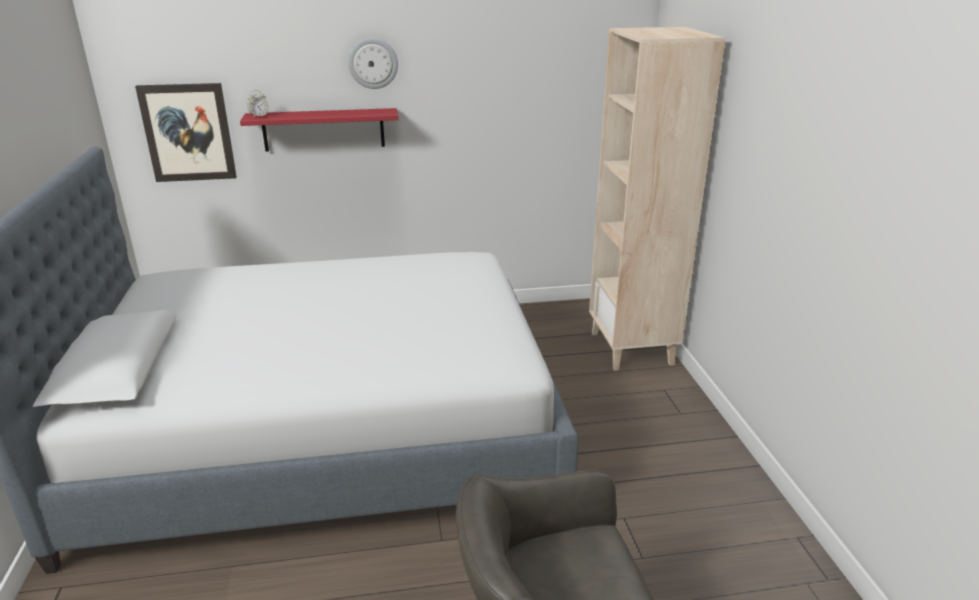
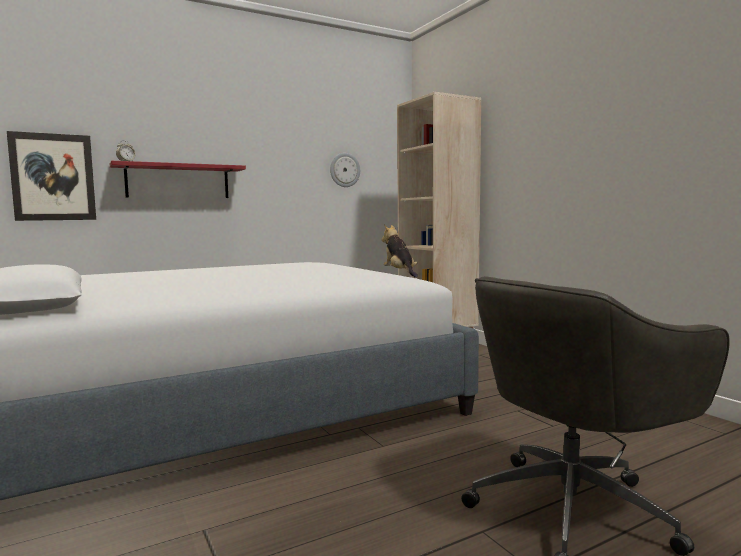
camera: 20 degrees left, 20 degrees down
wall clock [348,38,398,89] -> wall clock moved to [330,153,360,187]
none -> plush toy [382,224,418,278]

